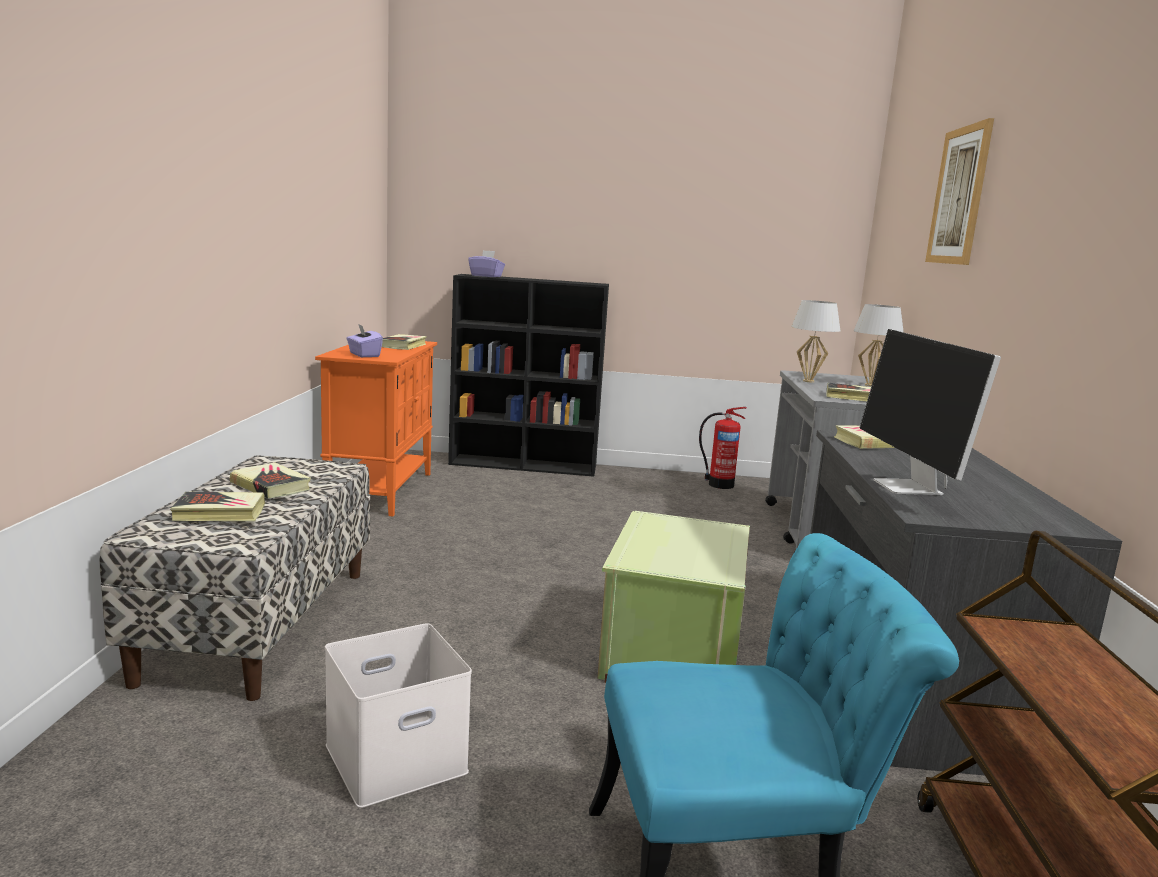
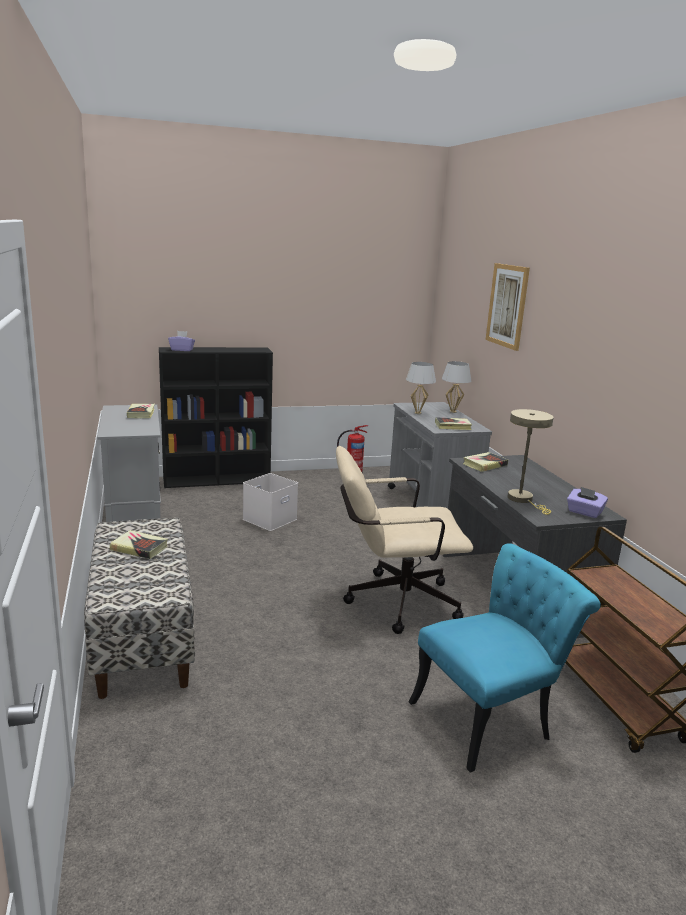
camera: 20 degrees left, 5 degrees up
book [171,492,265,521] -> none
orange cabinet [315,341,437,517] -> grey cabinet [97,405,161,522]
white storage box [325,623,472,808] -> white storage box moved to [243,473,298,531]
purple tissue box [346,324,383,357] -> purple tissue box moved to [567,487,608,518]
green storage box [597,511,750,683] -> beige office chair [336,446,473,634]
monitor [860,329,1001,495] -> beige table lamp [507,409,554,515]

